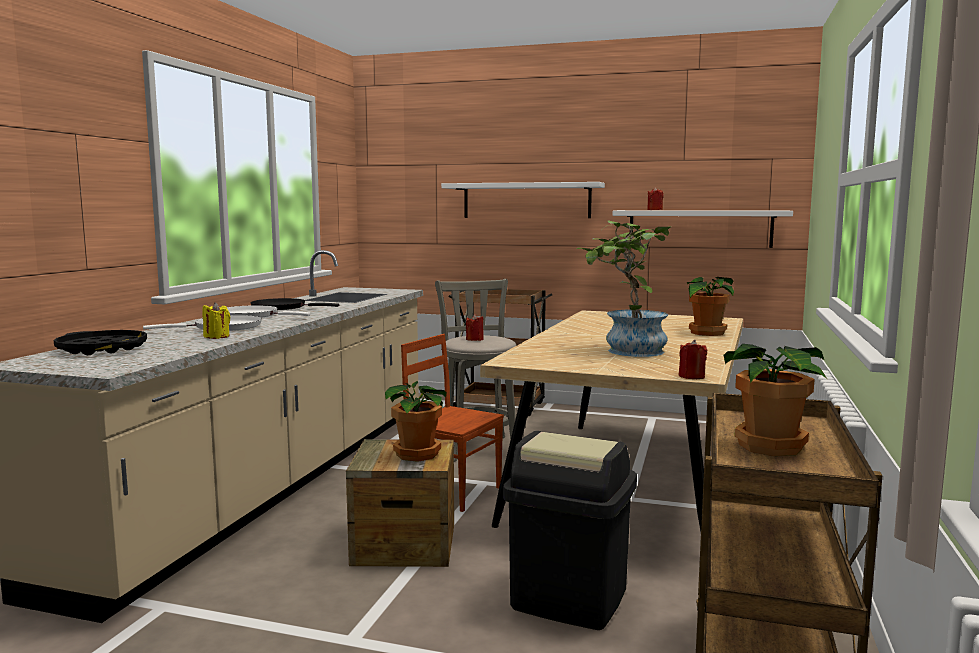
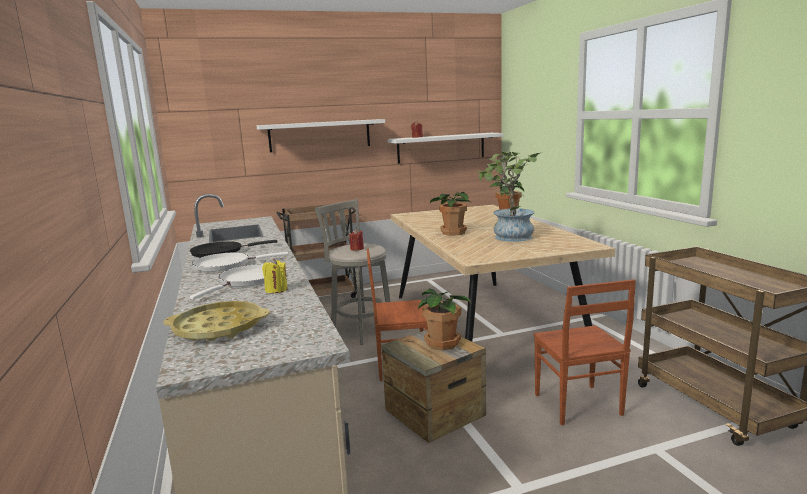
camera: 35 degrees left, 5 degrees up
black tray [54,330,147,355] -> yellow tray [163,301,269,341]
black trash can [503,431,637,630] -> brown chair [534,279,636,425]
red candle [679,340,707,379] -> none
potted plant [724,344,827,456] -> potted plant moved to [430,192,470,236]

